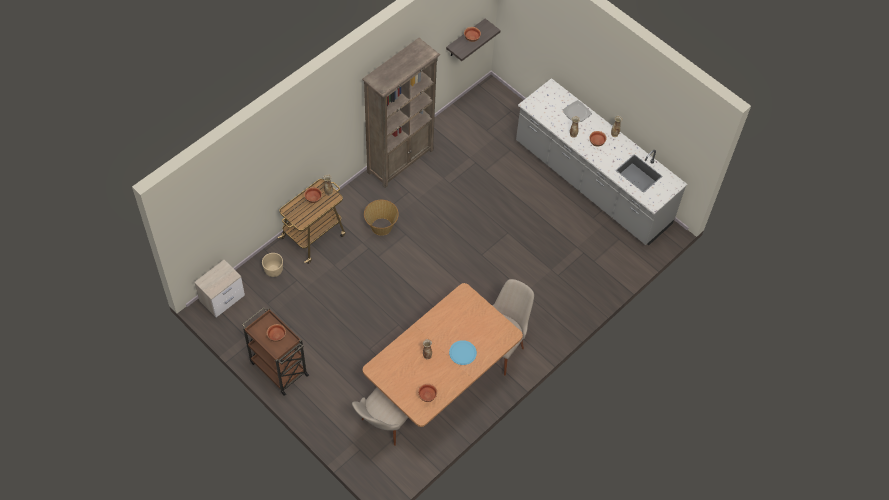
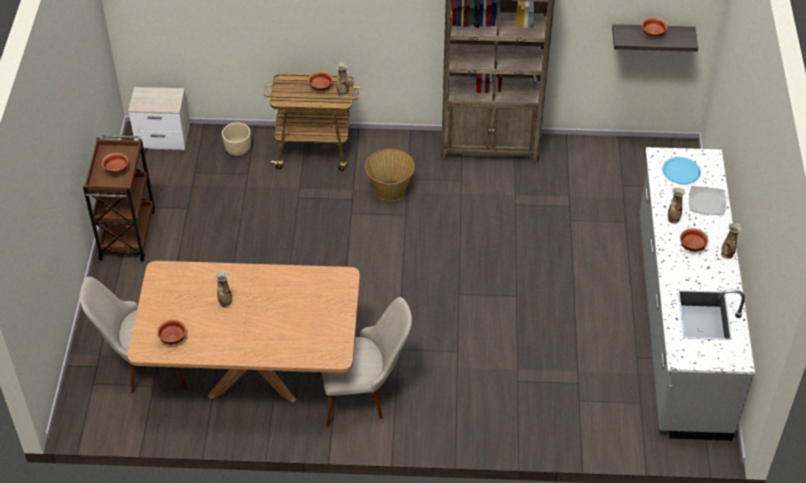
camera: 50 degrees right, 10 degrees down
blue plate [449,340,477,365] -> blue plate moved to [662,157,701,184]

